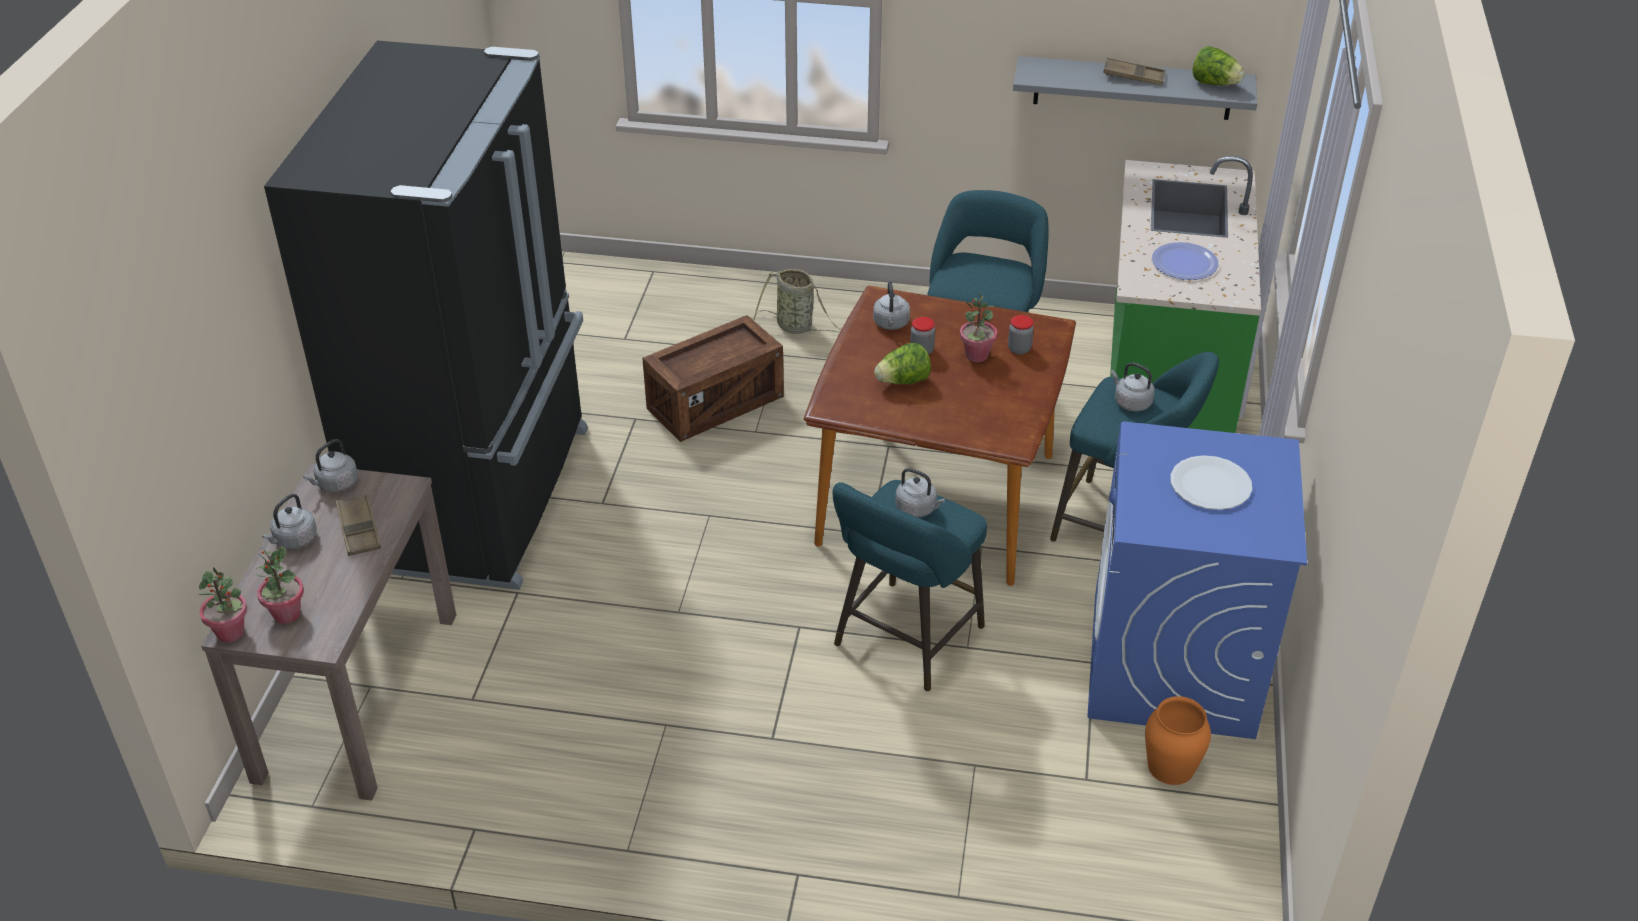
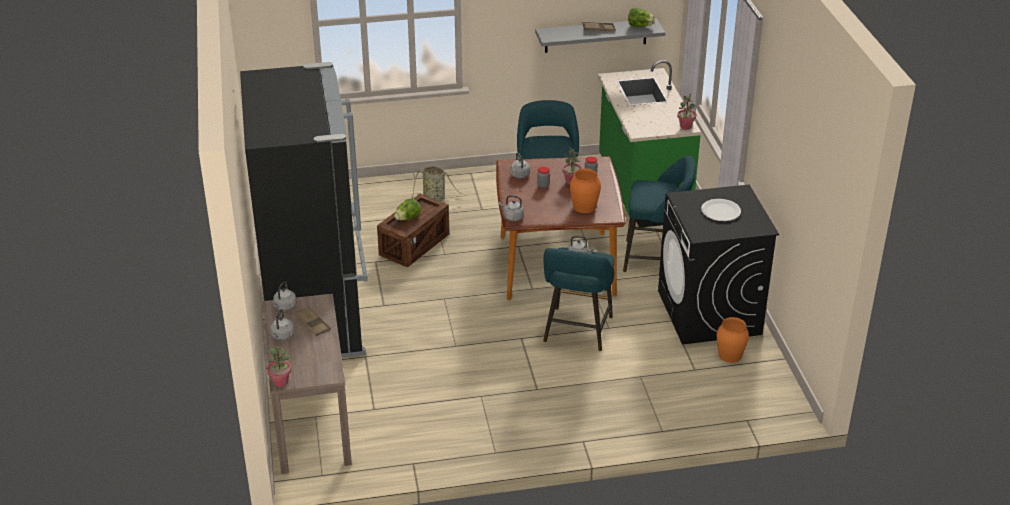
camera: 20 degrees left, 5 degrees down
potted plant [254,546,304,624] -> potted plant moved to [677,95,696,130]
lettuce [874,343,931,384] -> lettuce moved to [394,199,421,220]
blue washing machine [1087,422,1307,739] -> black washing machine [658,185,779,344]
grey kettle [1111,362,1155,411] -> grey kettle moved to [499,195,524,221]
plate [1152,242,1219,280] -> none
none -> orange vase [570,169,601,213]

